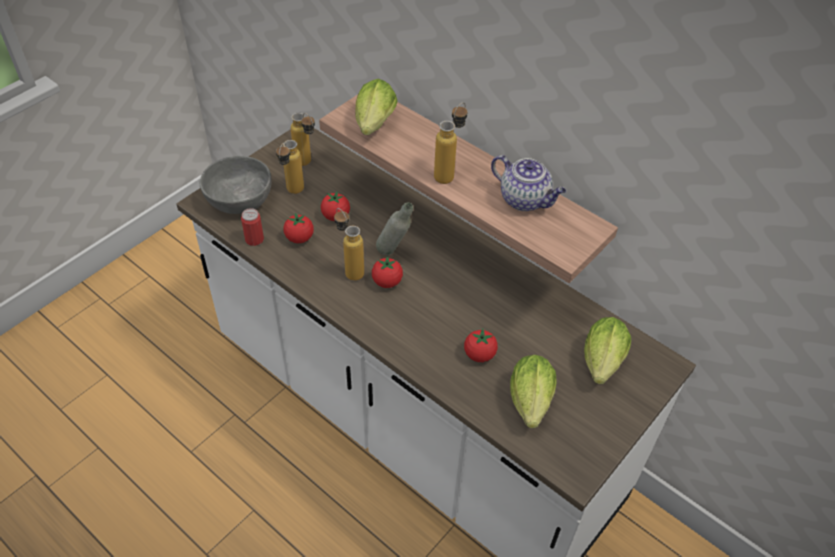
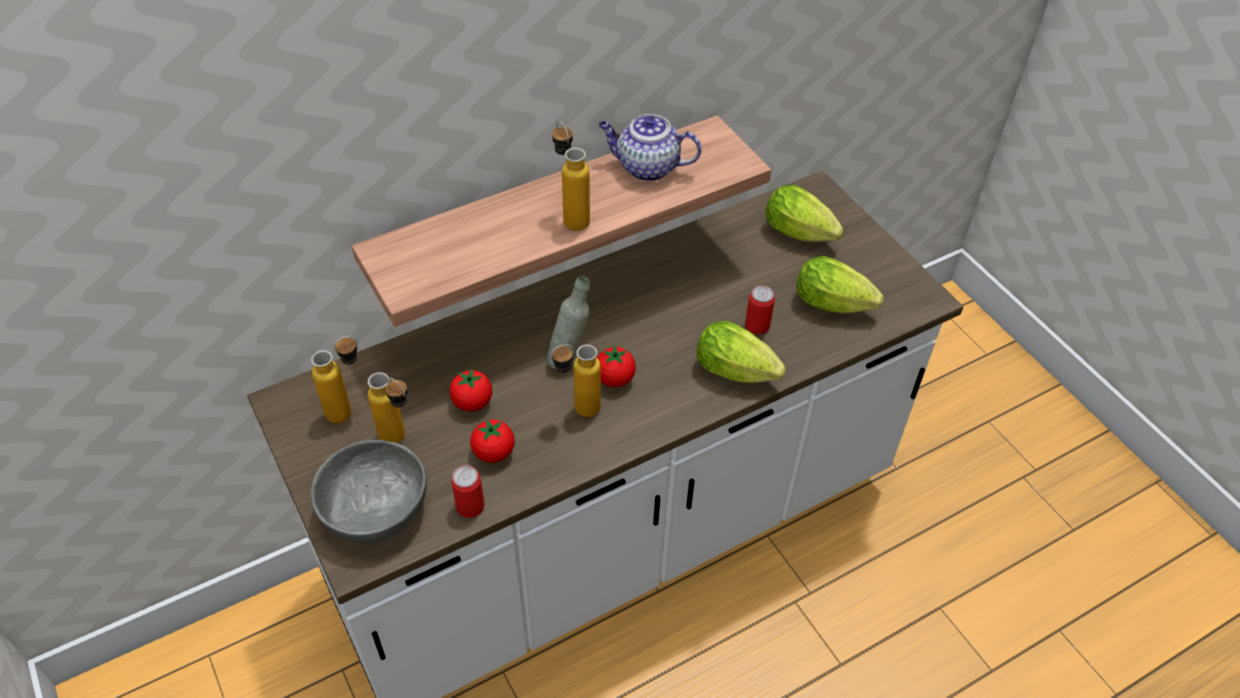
camera: 70 degrees left, 0 degrees up
lettuce [355,79,398,135] -> lettuce moved to [696,321,786,383]
tomato [464,328,498,362] -> can [745,285,775,335]
teapot [491,155,566,211] -> teapot turned 135 degrees counterclockwise [598,114,701,181]

